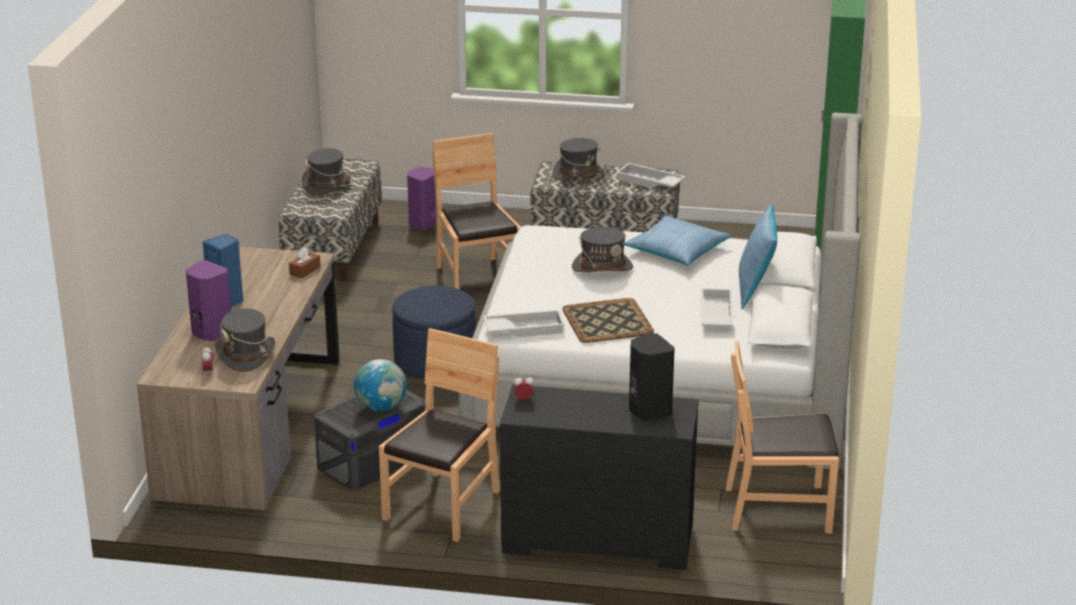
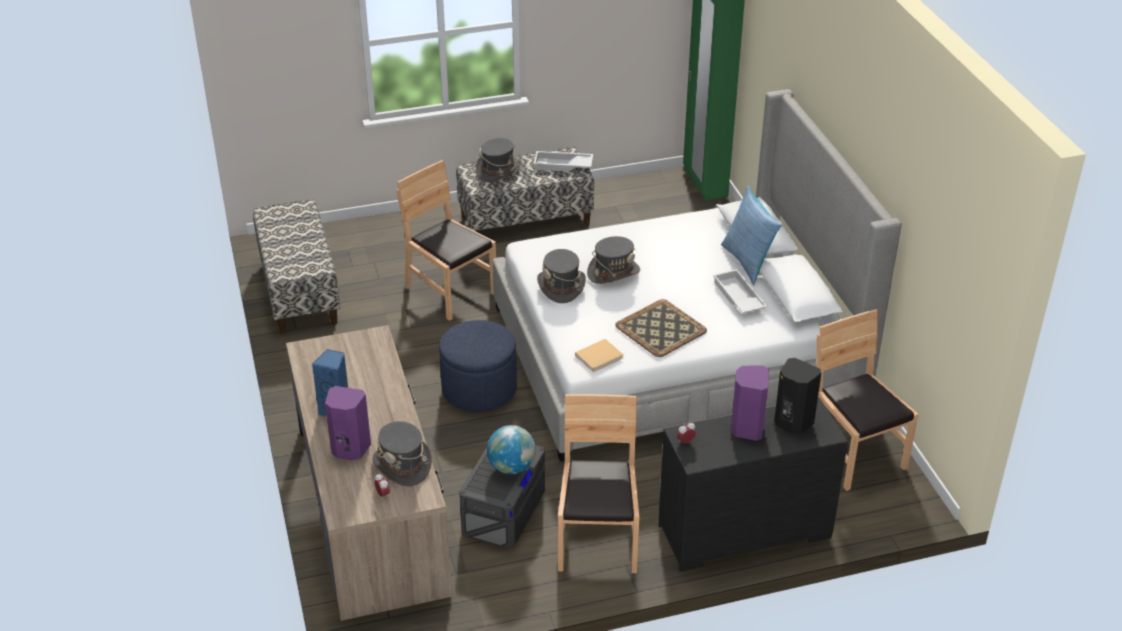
camera: 25 degrees left, 10 degrees up
brown tissue box [289,247,321,279] -> none
grey hat [302,148,351,196] -> grey hat moved to [537,249,586,303]
purple speaker [407,167,436,230] -> purple speaker moved to [731,365,769,441]
white tray [483,310,565,337] -> beige book [575,339,624,372]
pillow [624,215,731,266] -> none
brown chair [726,341,839,533] -> brown chair turned 90 degrees clockwise [816,309,919,491]

